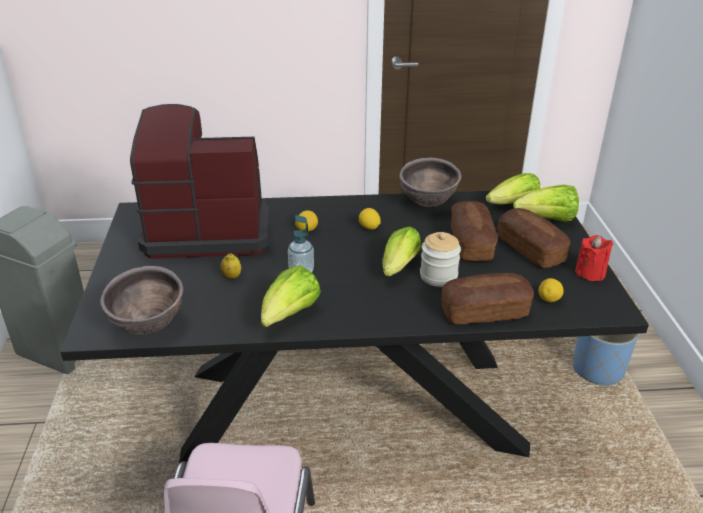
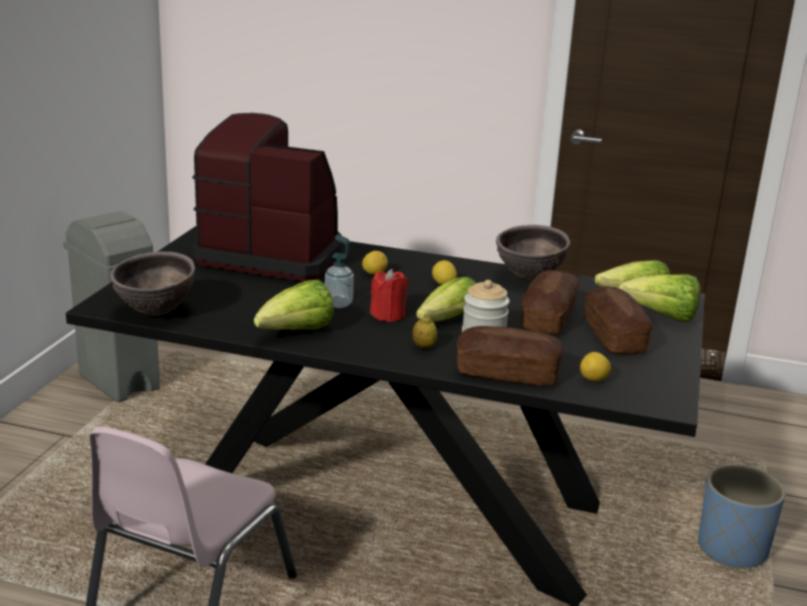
camera: 20 degrees right, 10 degrees down
lemon [220,253,241,279] -> lemon moved to [412,316,437,349]
red candle [575,235,613,281] -> red candle moved to [370,269,408,322]

